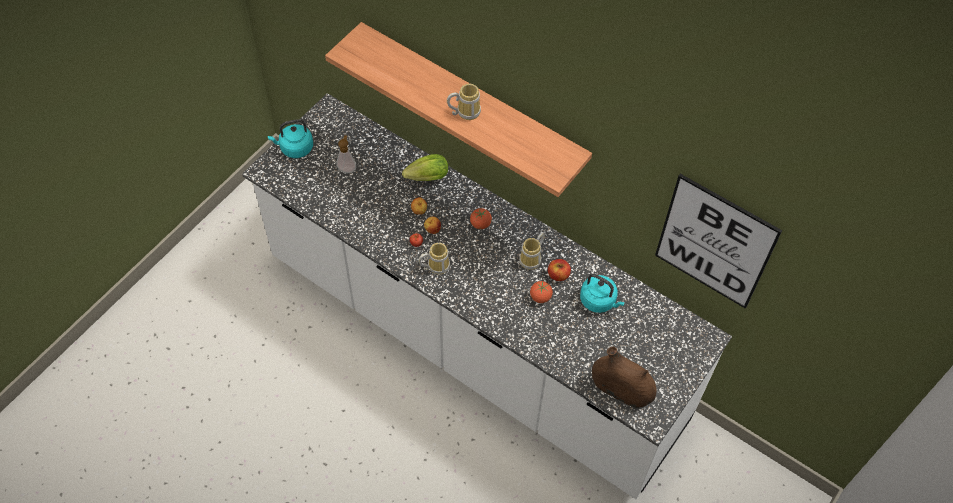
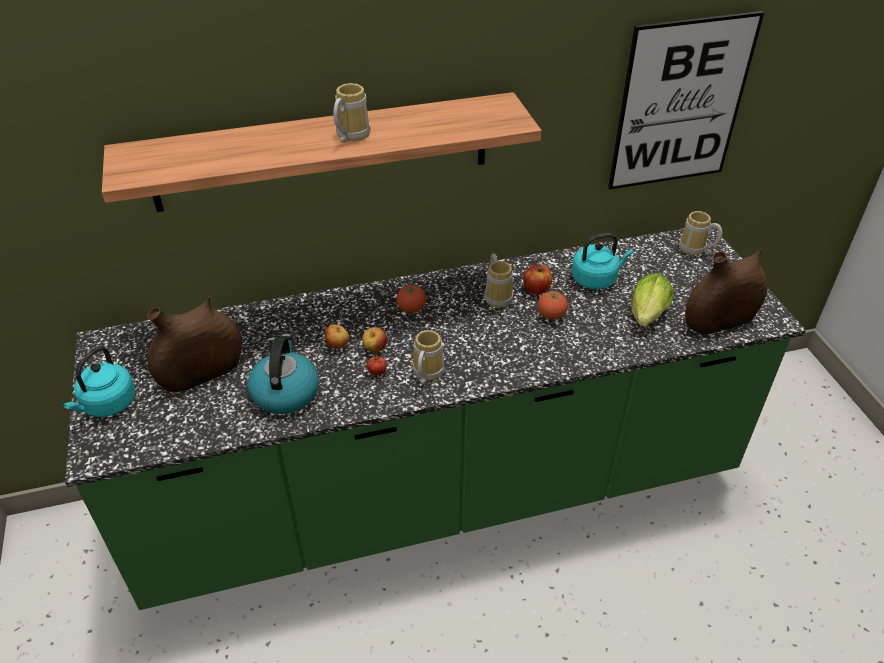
camera: 50 degrees left, 15 degrees down
white counter [242,93,732,499] -> green counter [65,227,806,610]
soap dispenser [336,135,356,173] -> brown vase [147,296,242,392]
lettuce [402,154,448,181] -> lettuce moved to [631,273,674,326]
none -> kettle [248,334,319,414]
none -> mug [679,211,722,255]

